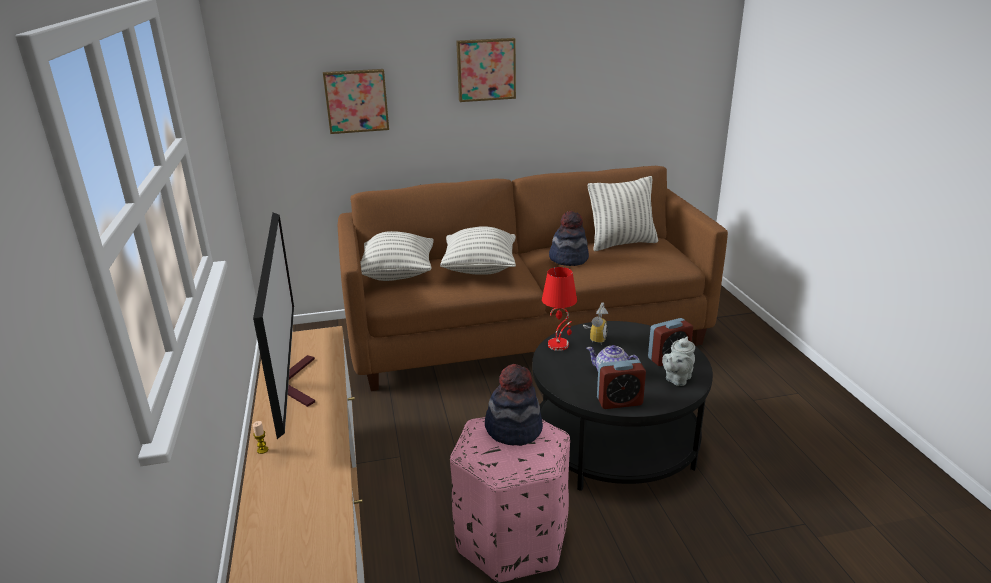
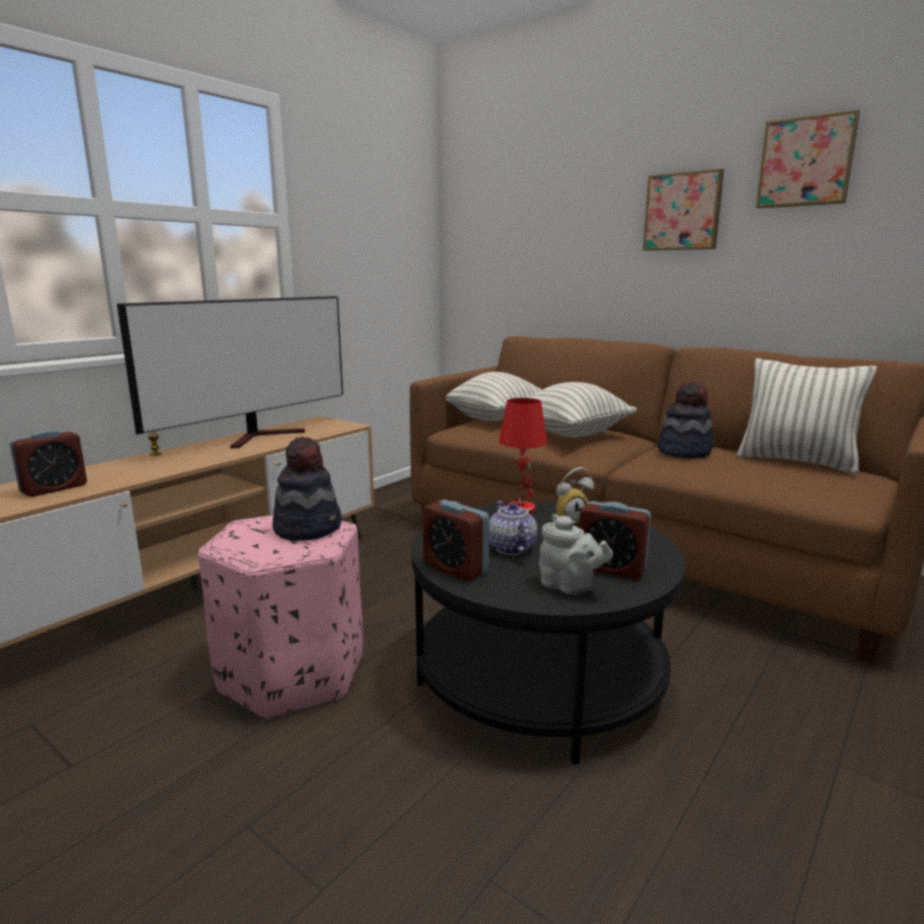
camera: 50 degrees right, 10 degrees down
picture [323,69,389,134] -> picture moved to [756,109,860,208]
grey teapot [662,336,695,386] -> grey teapot turned 135 degrees counterclockwise [539,514,613,595]
none -> alarm clock [10,430,87,497]

